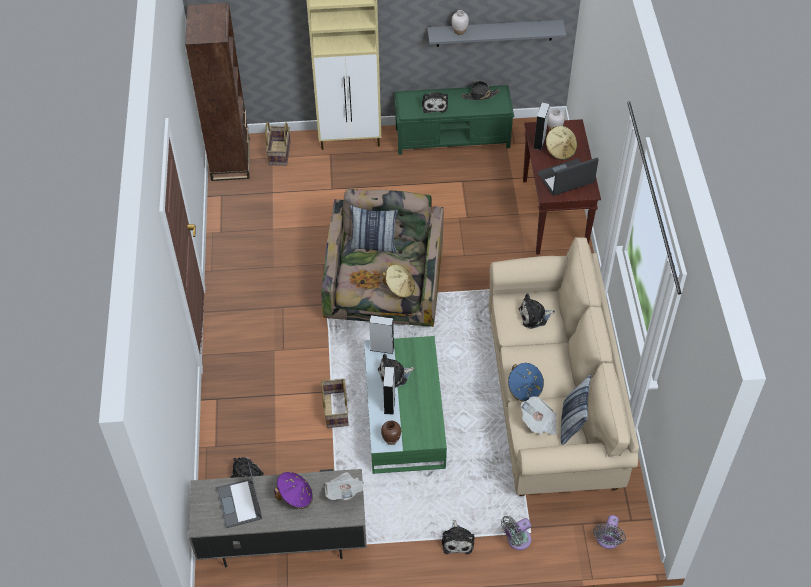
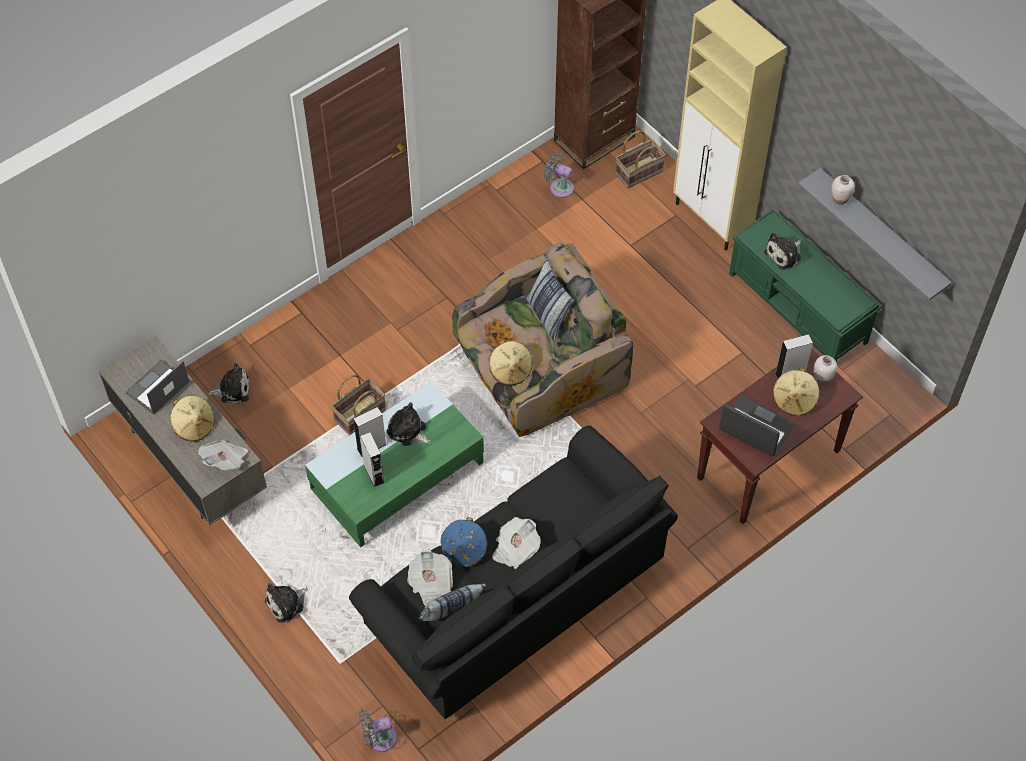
camera: 55 degrees right, 5 degrees up
purple hat [274,472,313,509] -> beige hat [170,395,215,442]
grey speaker [369,315,394,354] -> grey speaker moved to [360,432,385,488]
brown vase [381,421,401,445] -> none
black hat [461,81,500,100] -> none
beige sofa [489,237,639,496] -> black sofa [349,426,678,719]
grey fan [501,516,531,550] -> grey fan moved to [543,151,574,198]
plush toy [519,293,555,329] -> none
none -> newspaper [492,517,541,569]

